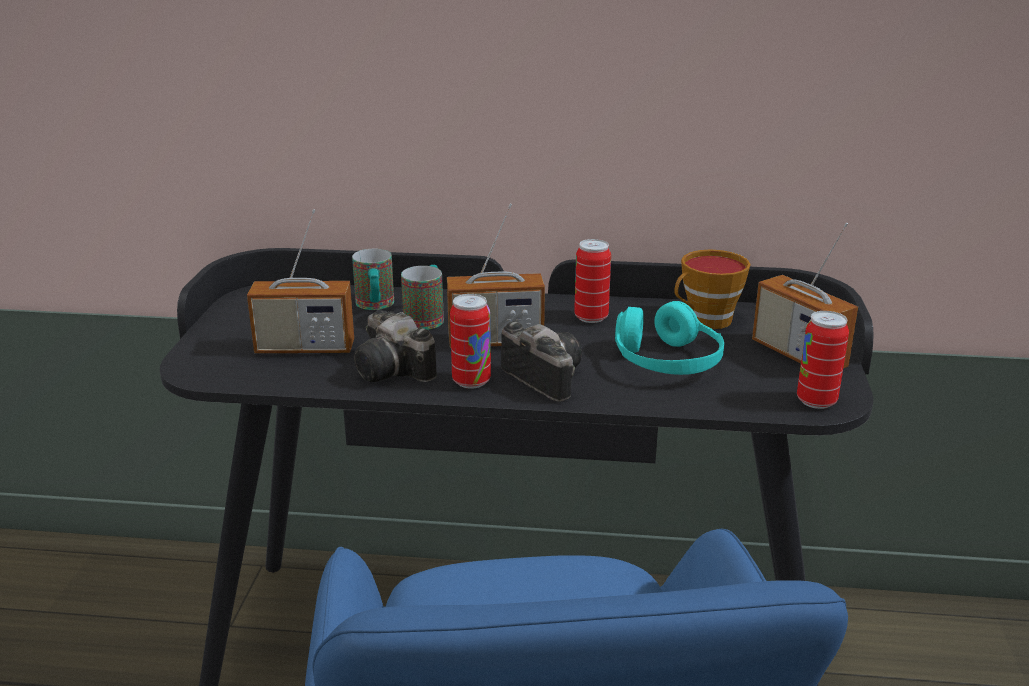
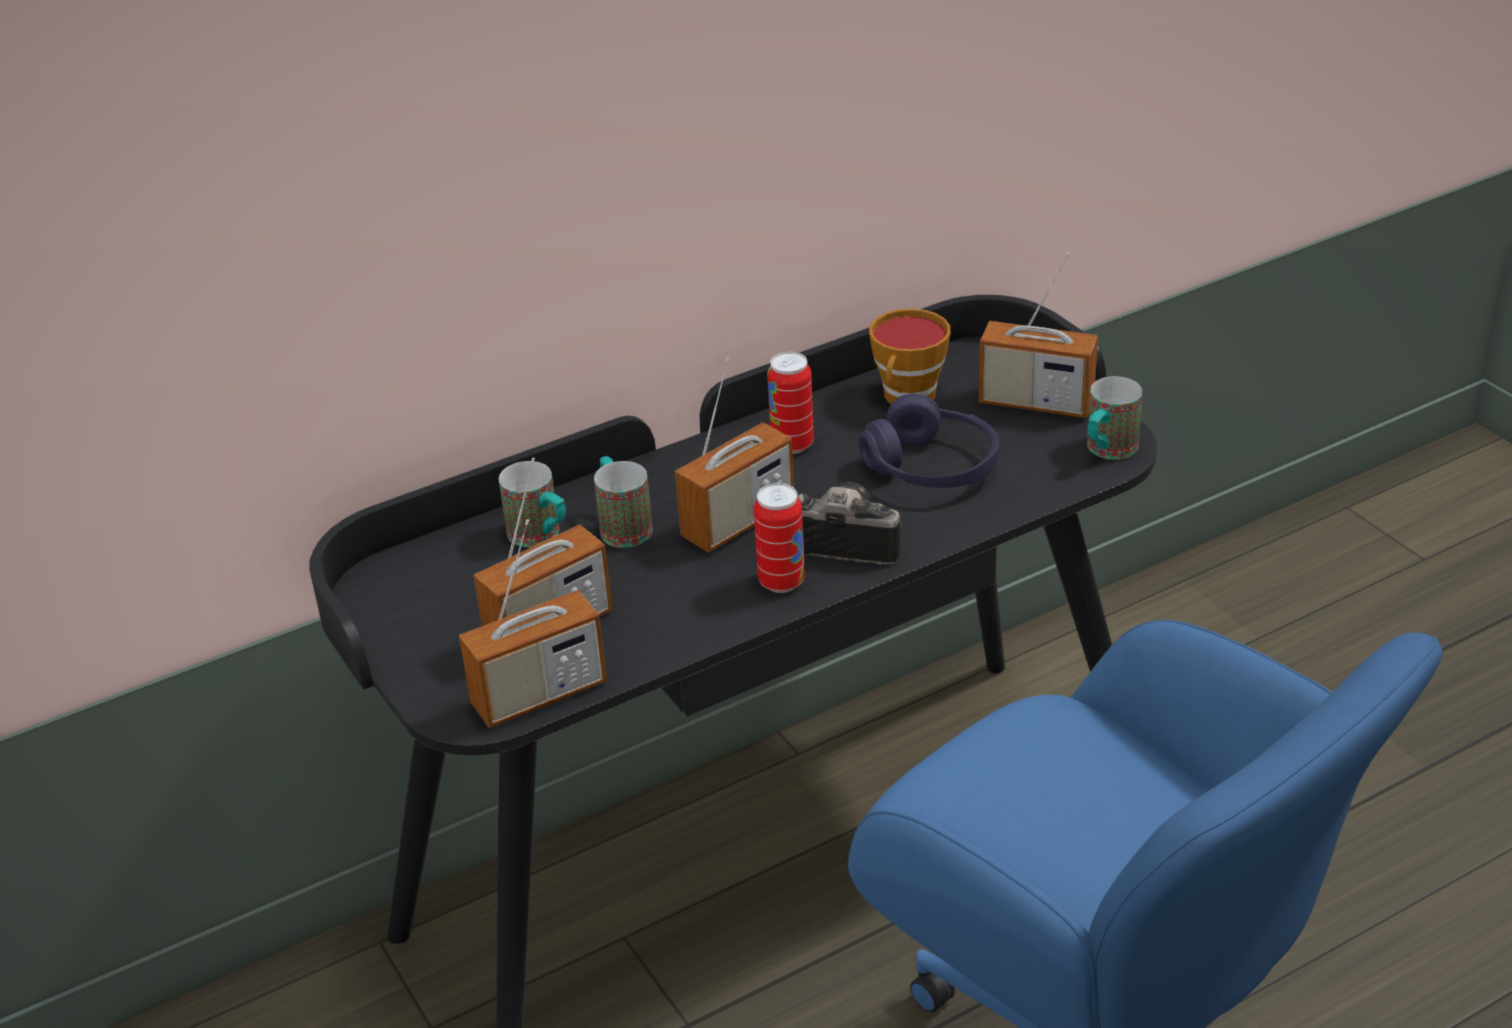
camera: 35 degrees left, 10 degrees up
camera [354,310,437,382] -> none
turquoise headphones [615,301,724,375] -> purple headphones [859,393,999,488]
can [797,311,849,409] -> mug [1087,376,1142,459]
none -> radio [459,519,607,728]

